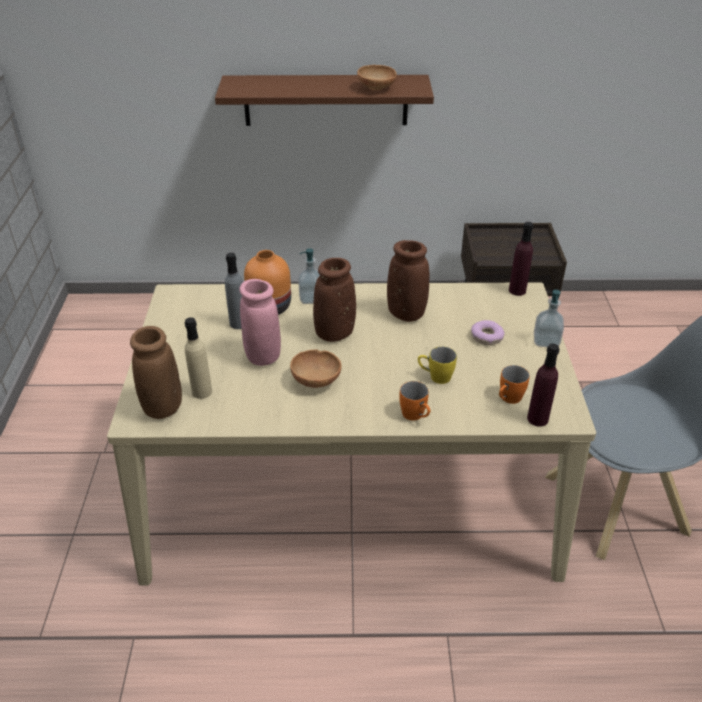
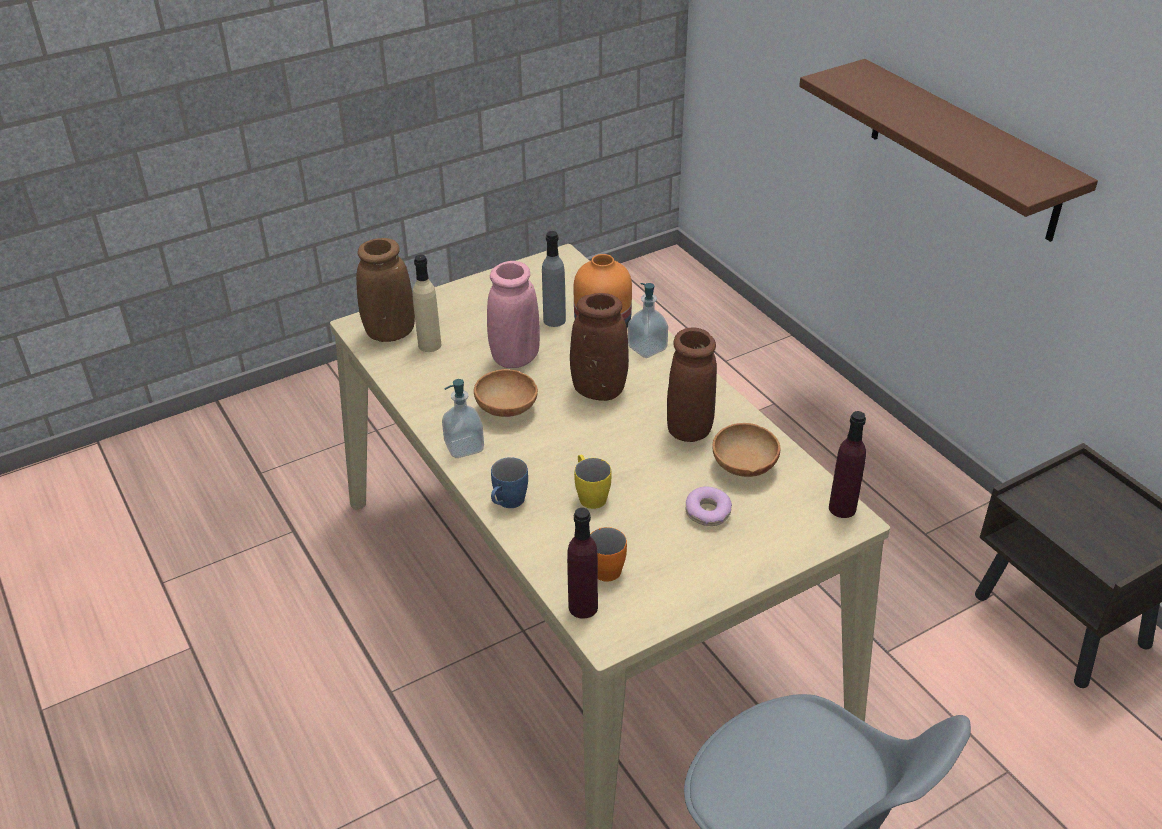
camera: 60 degrees right, 0 degrees up
brown bowl [357,65,397,90] -> brown bowl moved to [712,423,780,477]
orange mug [399,381,430,421] -> blue mug [491,457,528,508]
soap dispenser [534,290,564,347] -> soap dispenser moved to [442,379,484,458]

